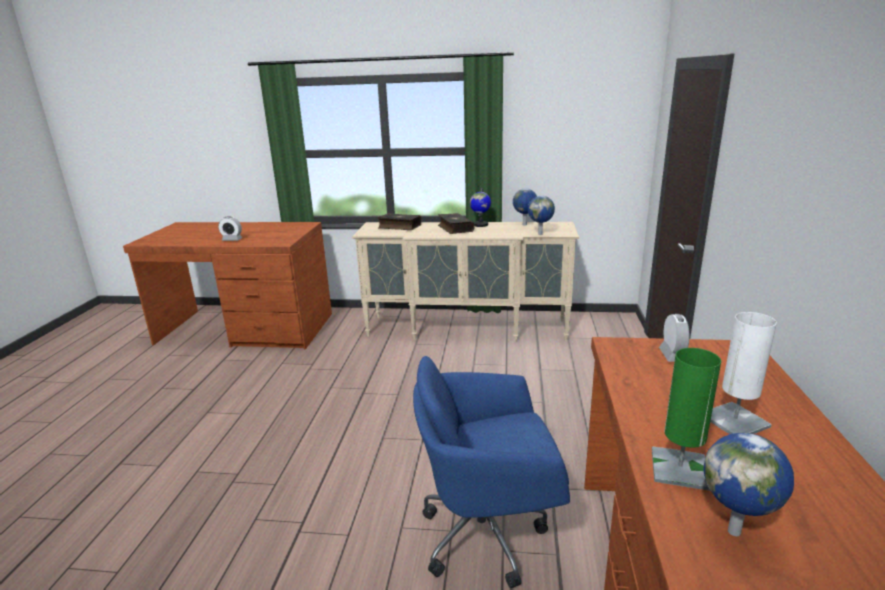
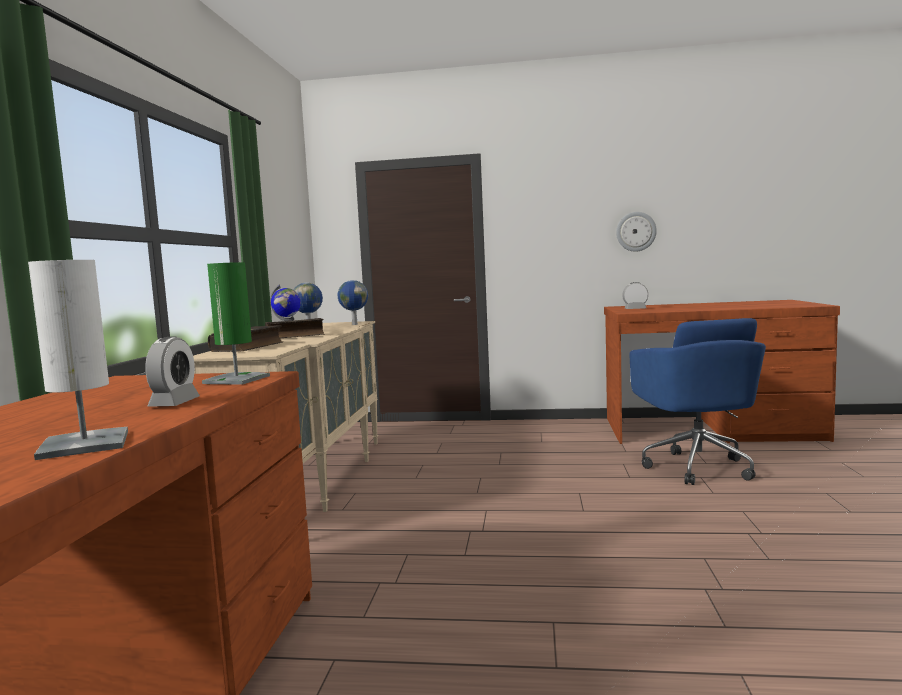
camera: 90 degrees left, 15 degrees down
green table lamp [652,348,721,491] -> green table lamp moved to [202,262,270,385]
globe [703,433,794,536] -> none
white table lamp [710,312,777,434] -> white table lamp moved to [28,260,128,460]
none -> wall clock [616,212,657,252]

